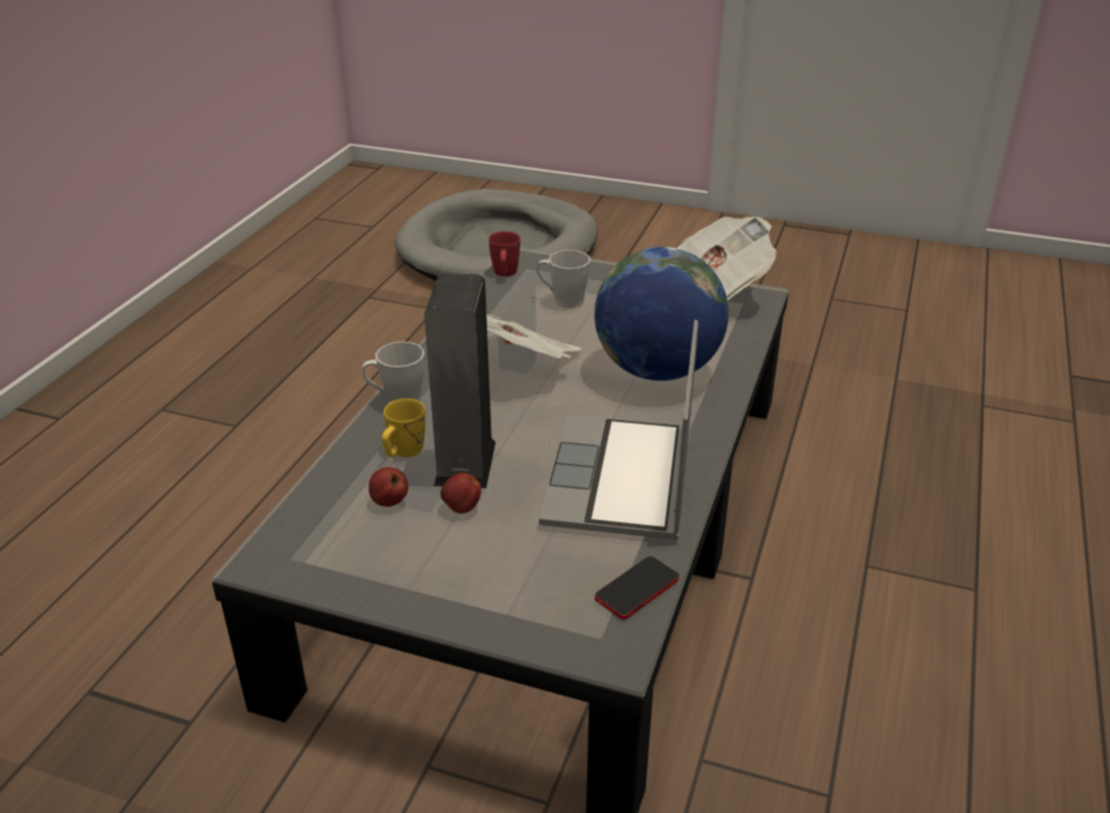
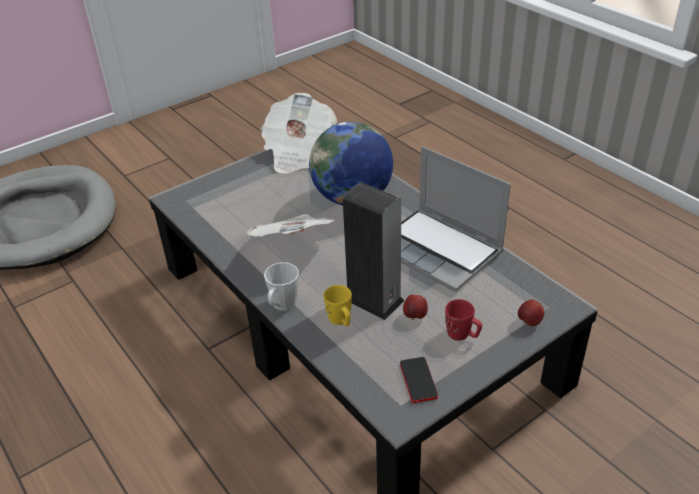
camera: 55 degrees left, 5 degrees up
apple [369,467,408,507] -> apple moved to [518,300,544,326]
red mug [489,231,520,276] -> red mug moved to [445,299,482,341]
grey mug [537,250,591,308] -> none
phone [595,556,679,619] -> phone moved to [400,357,438,403]

